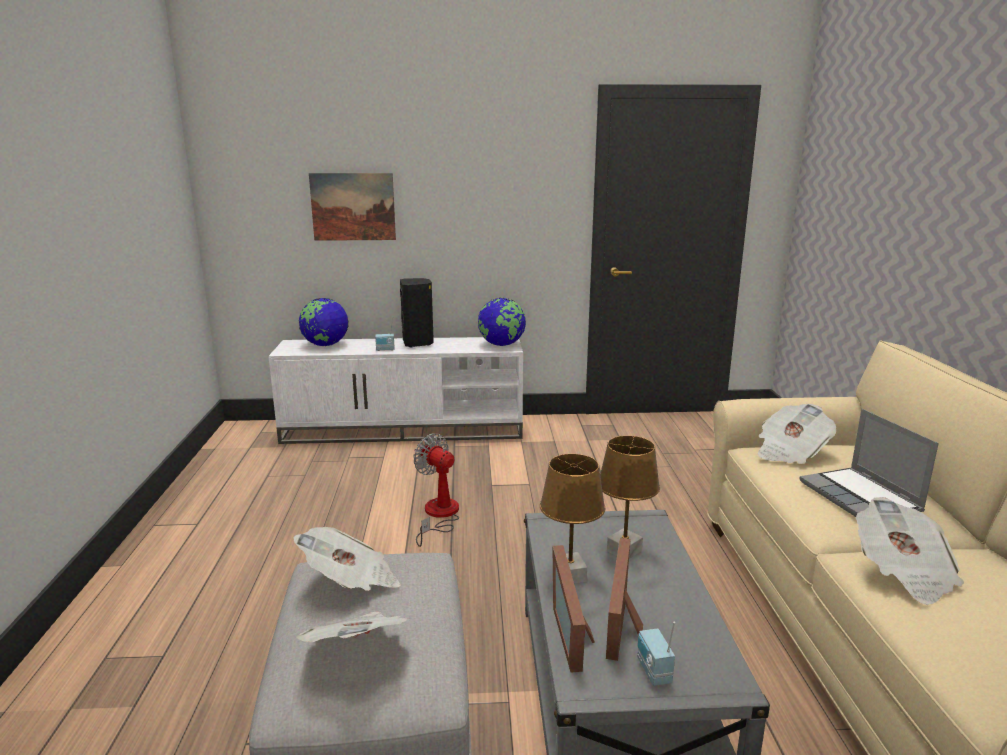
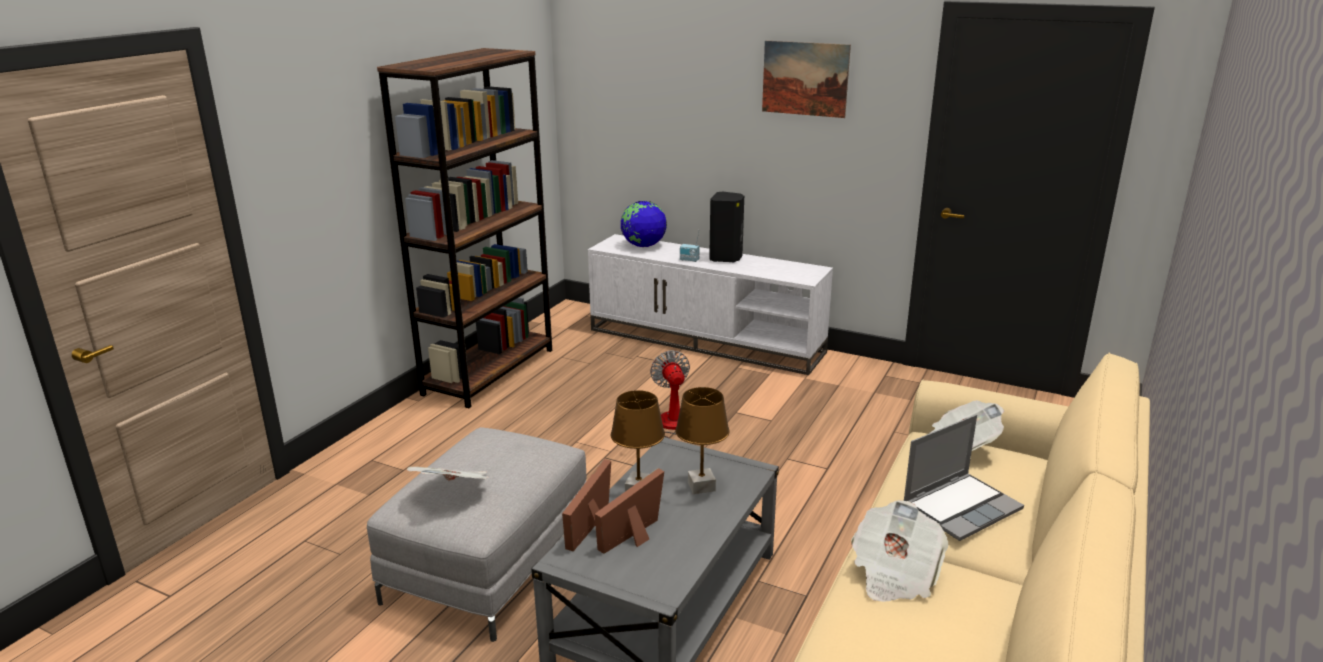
camera: 30 degrees right, 5 degrees up
newspaper [294,527,401,591] -> none
picture [309,173,396,241] -> picture moved to [762,41,851,118]
globe [478,298,526,346] -> none
radio [637,622,675,686] -> none
laptop [799,409,939,517] -> laptop turned 135 degrees counterclockwise [904,415,1024,541]
none -> brown bookcase [377,48,552,408]

